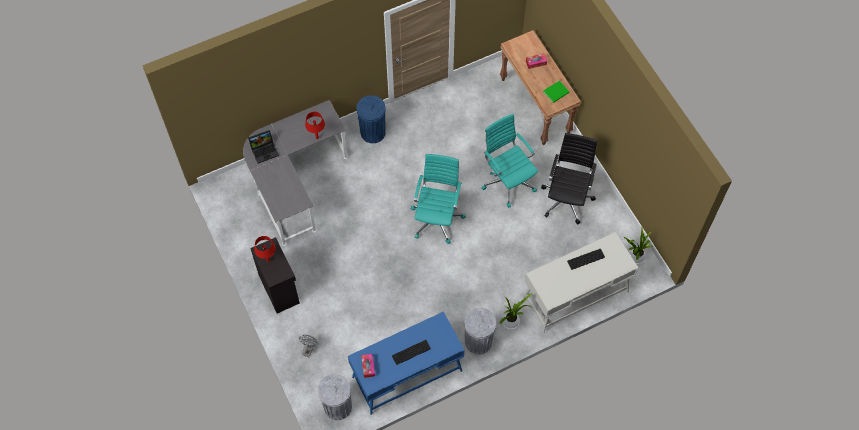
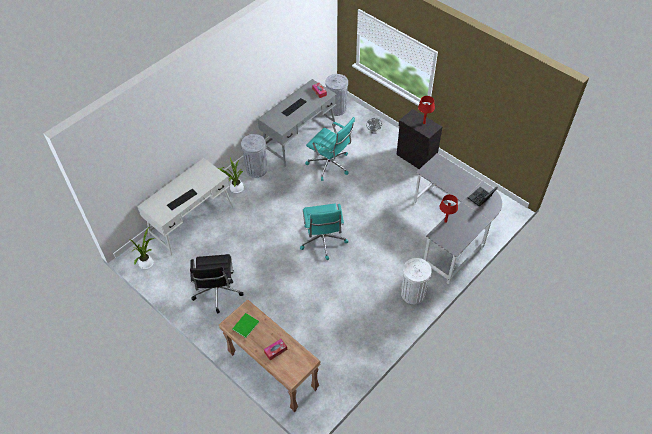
camera: 160 degrees right, 10 degrees down
blue desk [348,311,465,415] -> grey desk [258,79,337,166]
blue trash can [357,95,386,143] -> white trash can [401,258,432,304]
turquoise office chair [481,114,538,208] -> turquoise office chair moved to [305,117,355,181]

